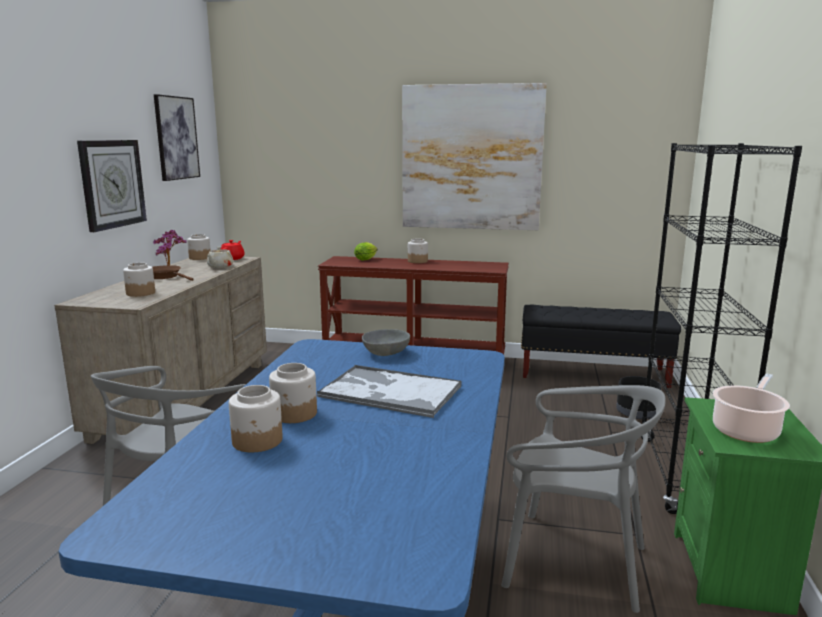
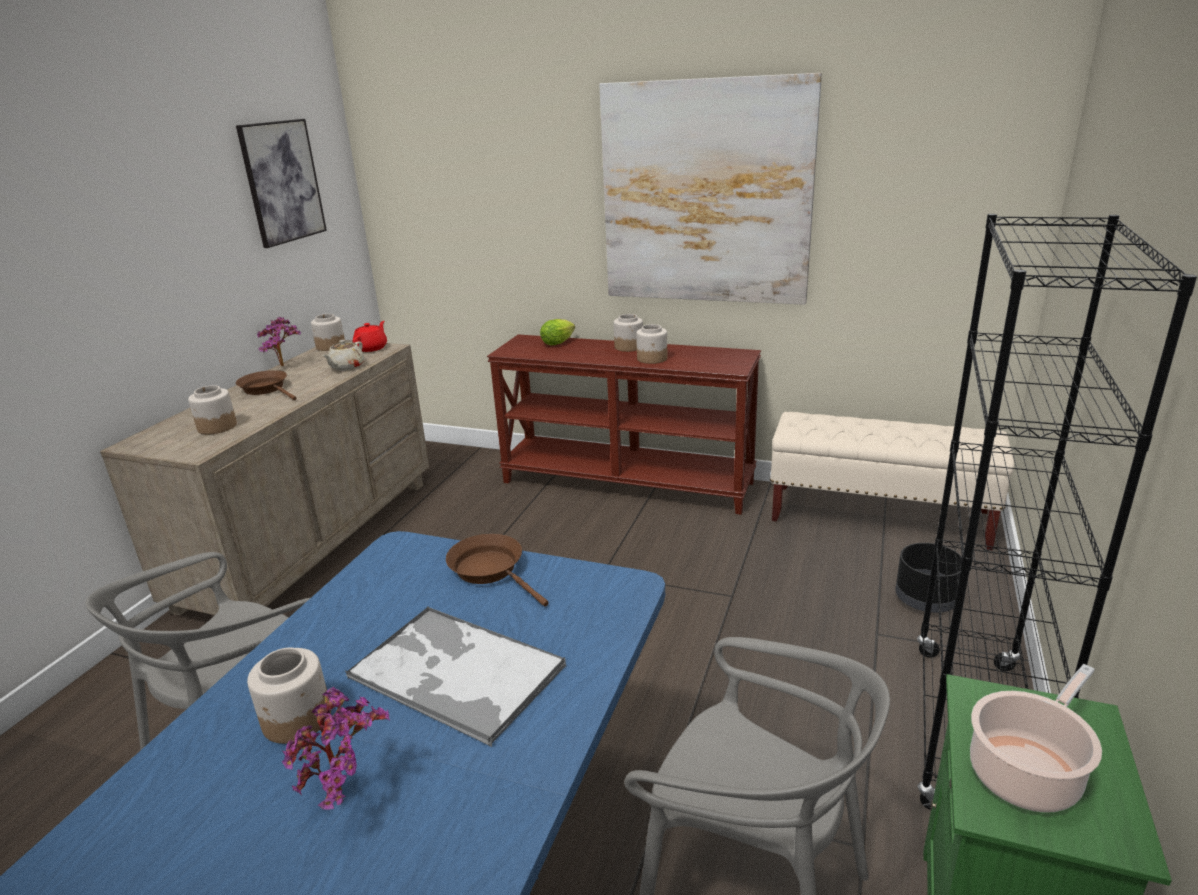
camera: 10 degrees right, 10 degrees up
wall clock [77,140,147,232] -> none
jar [229,385,283,452] -> jar moved to [636,324,667,364]
grey bowl [362,329,410,356] -> brown frying pan [446,534,548,606]
black bench [521,305,681,388] -> beige bench [770,412,1014,551]
none -> potted plant [282,687,390,810]

